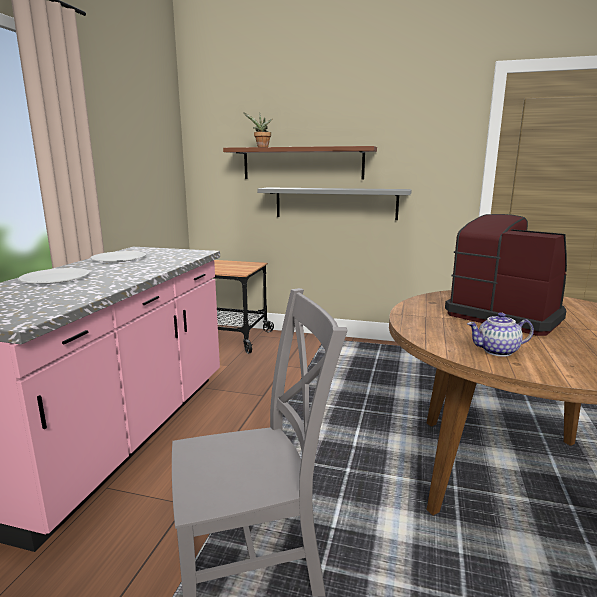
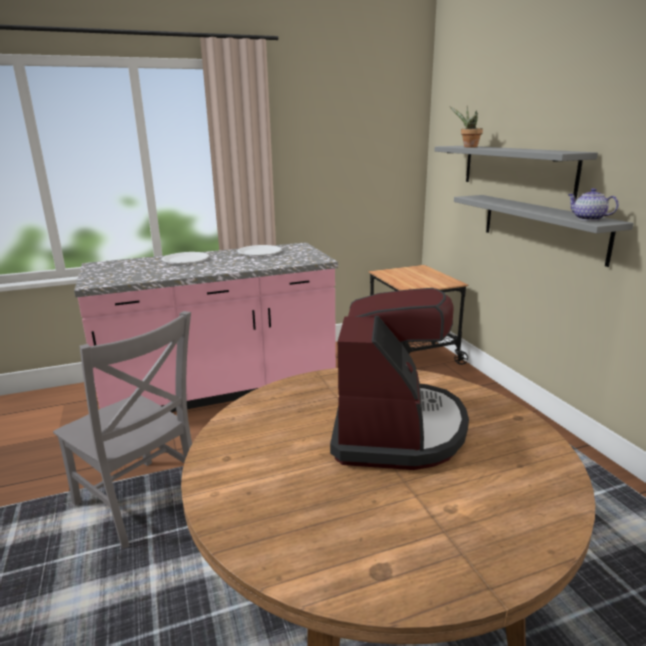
camera: 55 degrees right, 5 degrees up
brown shelf [223,146,377,179] -> grey shelf [434,146,598,199]
teapot [467,313,534,356] -> teapot moved to [567,188,619,221]

